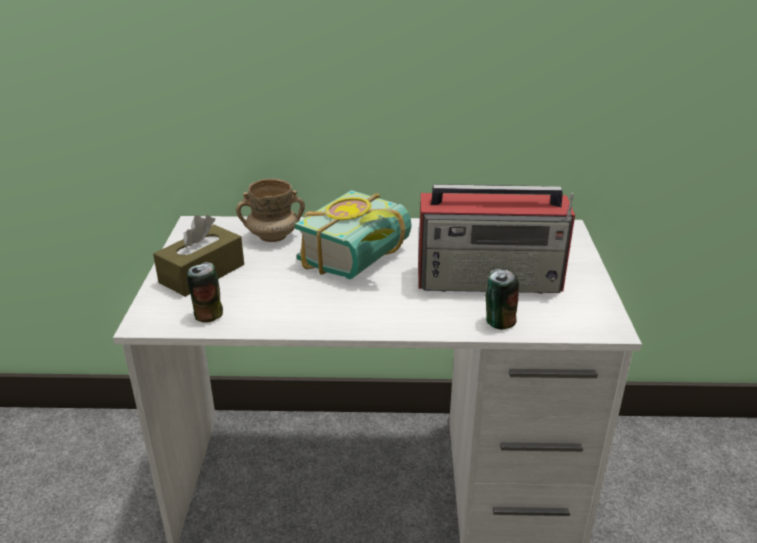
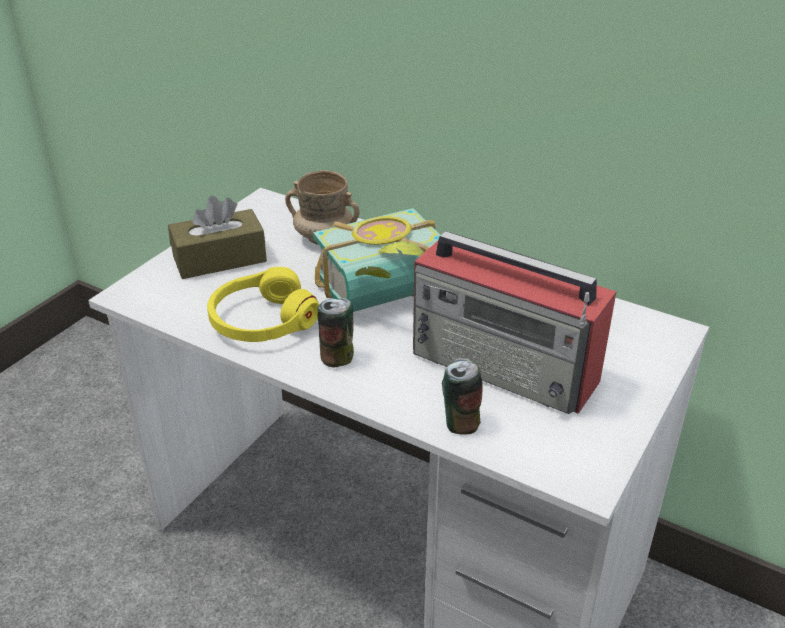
camera: 30 degrees right, 5 degrees up
can [187,262,223,323] -> can moved to [317,298,354,367]
none -> yellow headphones [207,267,319,342]

